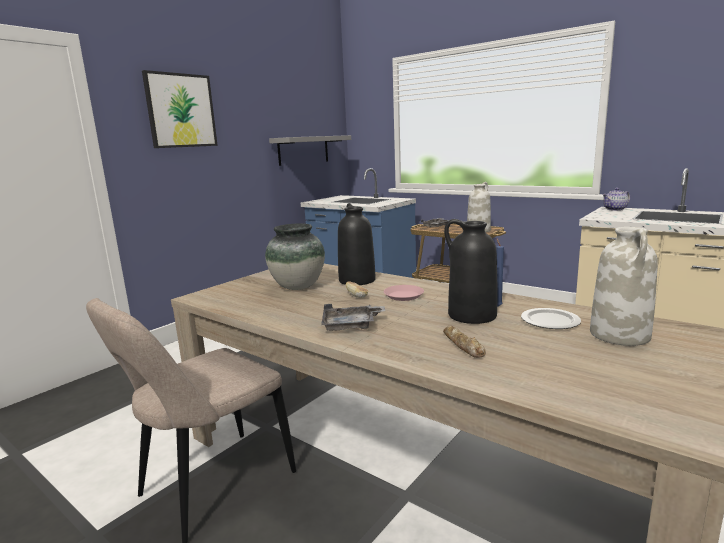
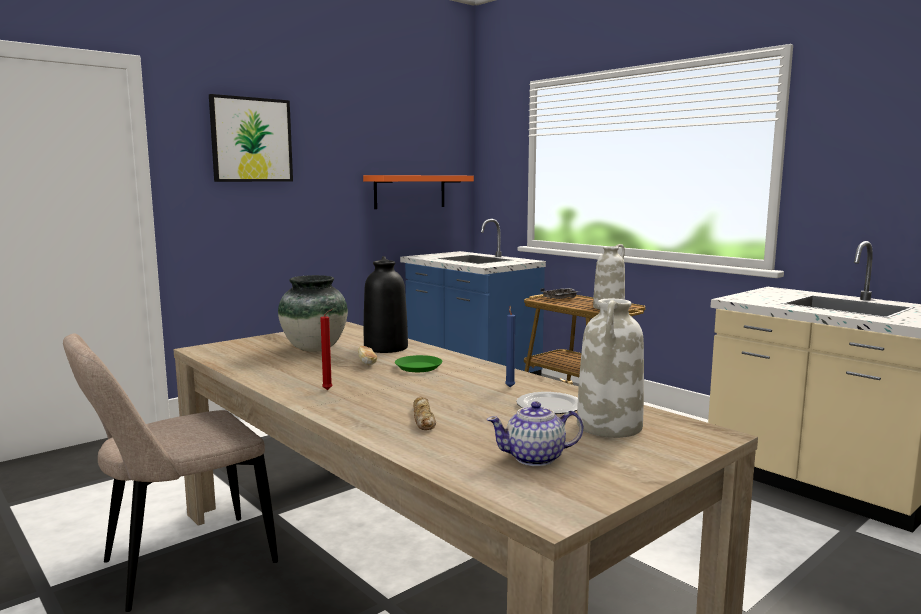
camera: 10 degrees right, 5 degrees down
grey shelf [269,135,351,166] -> orange shelf [363,175,474,209]
grey tray [321,304,385,331] -> red candle [320,309,333,390]
pink plate [384,285,424,301] -> green plate [395,355,442,372]
black vase [444,219,497,324] -> none
teapot [602,188,630,211] -> teapot moved to [486,401,583,466]

